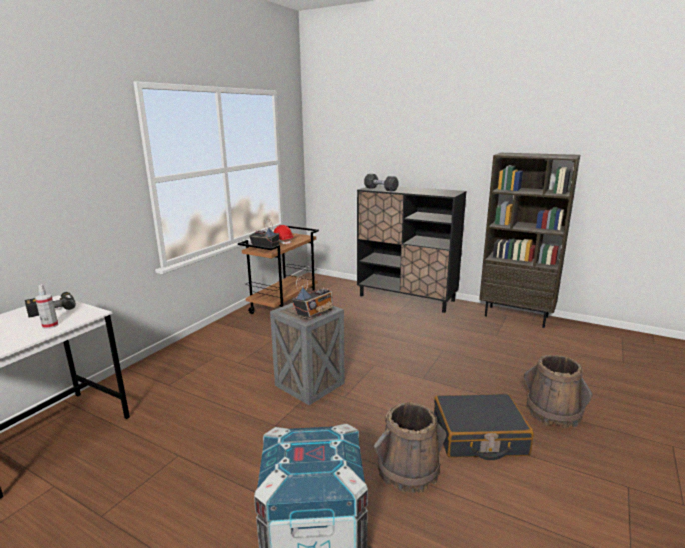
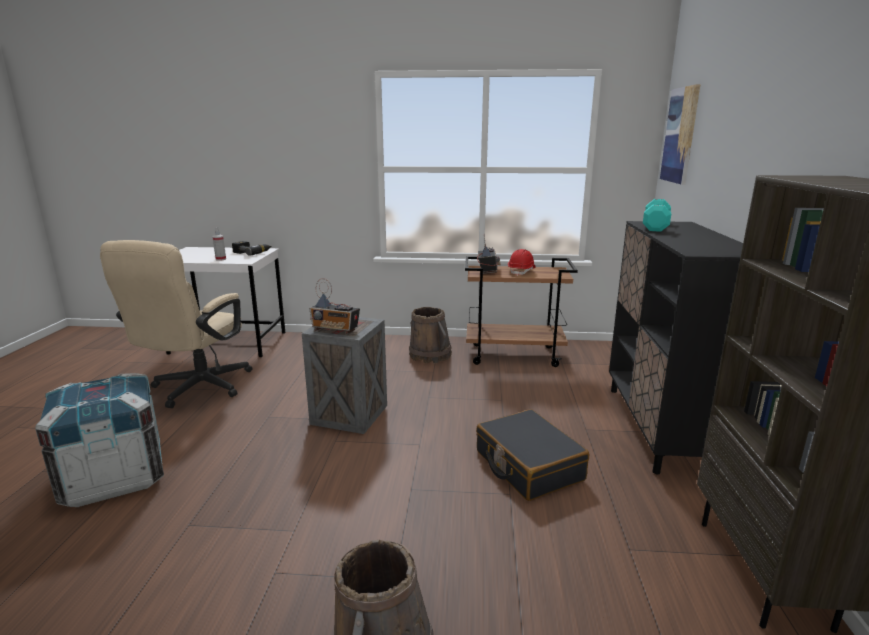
camera: 65 degrees right, 0 degrees up
black dumbbell [364,174,399,192] -> turquoise dumbbell [643,199,671,232]
brown bucket [374,402,446,493] -> brown bucket moved to [409,307,452,363]
black suitcase [434,394,534,460] -> black suitcase moved to [476,409,589,501]
none -> beige office chair [100,240,253,408]
none -> picture [660,84,700,185]

